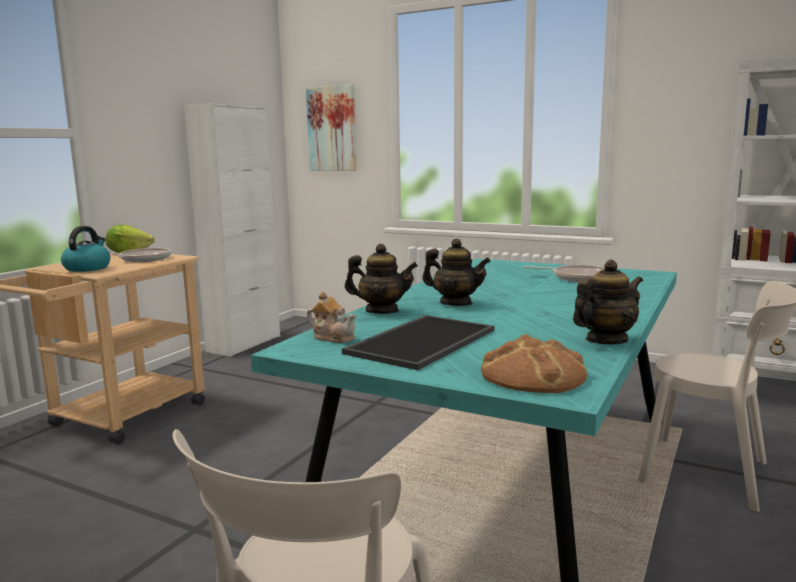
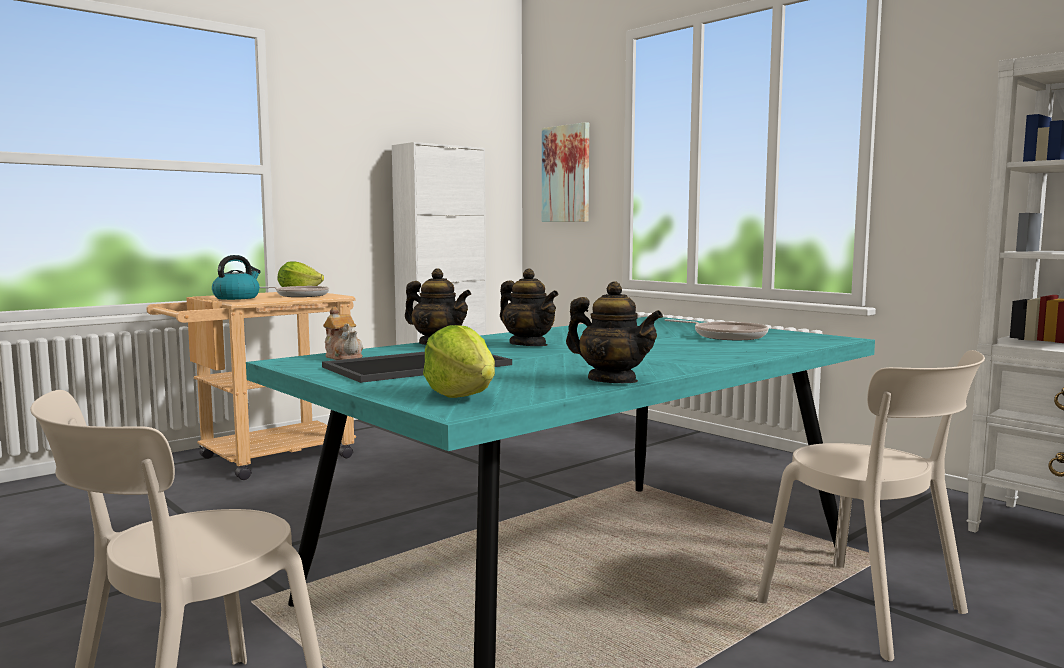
camera: 20 degrees right, 5 degrees down
bread [481,334,587,393] -> lettuce [423,325,495,398]
teapot [573,260,643,344] -> teapot turned 45 degrees clockwise [566,281,663,383]

